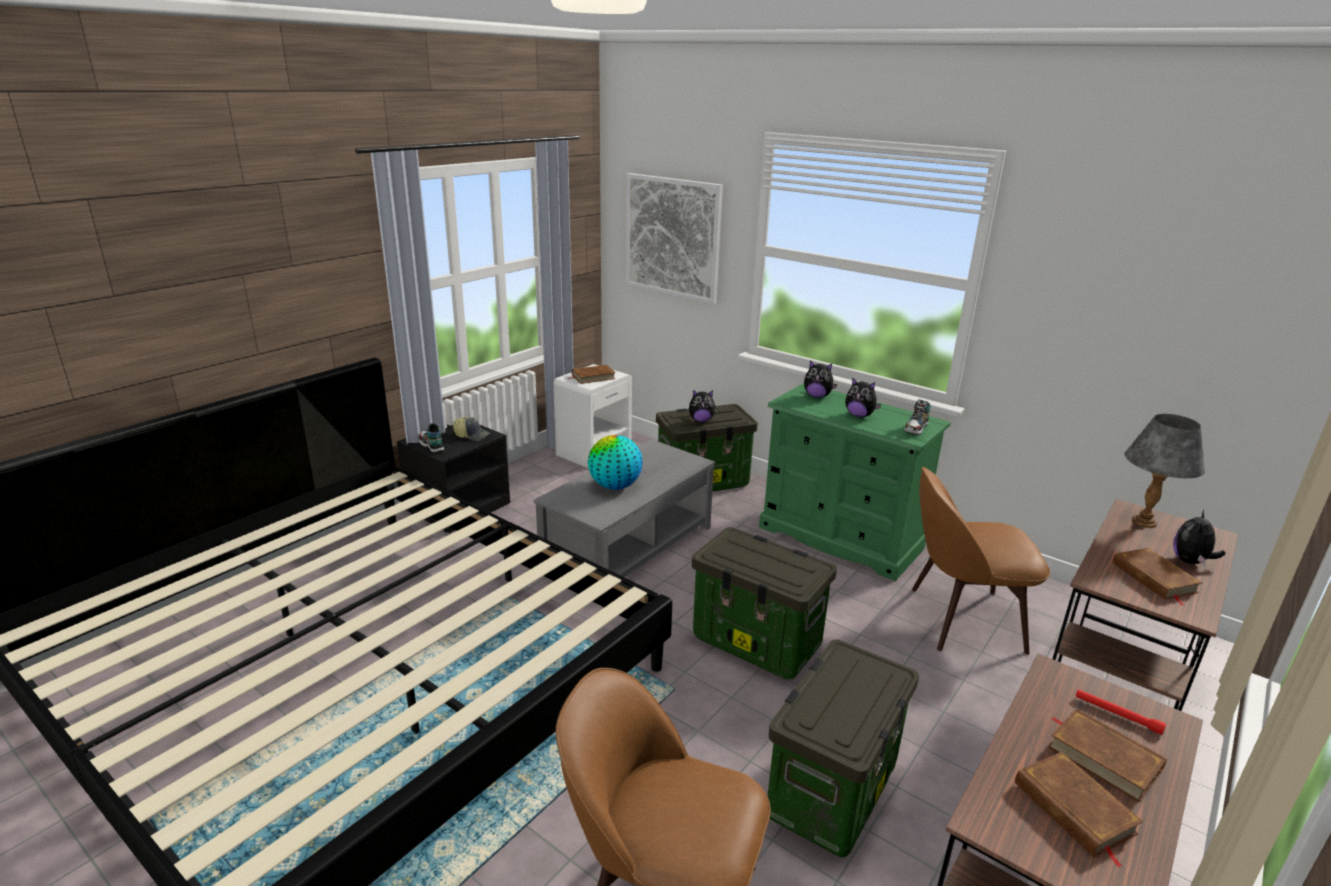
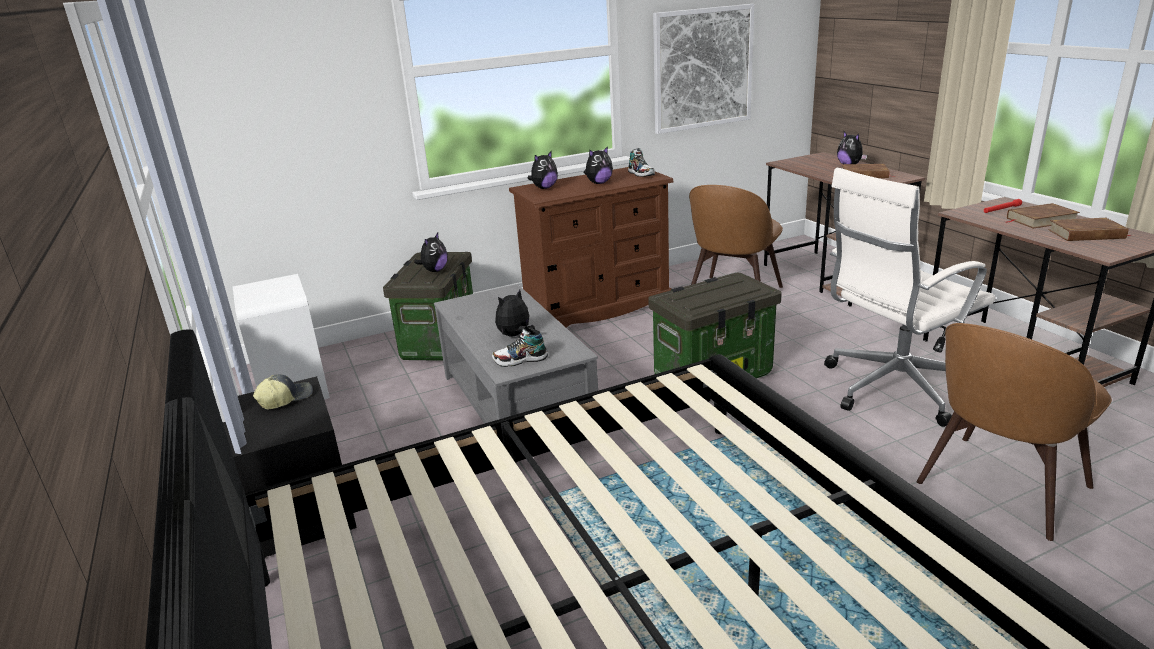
camera: 60 degrees left, 0 degrees up
shoe [419,423,444,453] -> shoe moved to [492,327,548,367]
brown book [568,365,615,384] -> none
globe [588,435,643,490] -> plush toy [495,289,535,337]
picture [626,173,723,304] -> picture moved to [653,4,754,134]
green dresser [759,383,951,581] -> brown dresser [509,167,674,327]
storage box [768,639,919,858] -> white office chair [824,168,995,427]
grey table lamp [1125,414,1205,528] -> none

